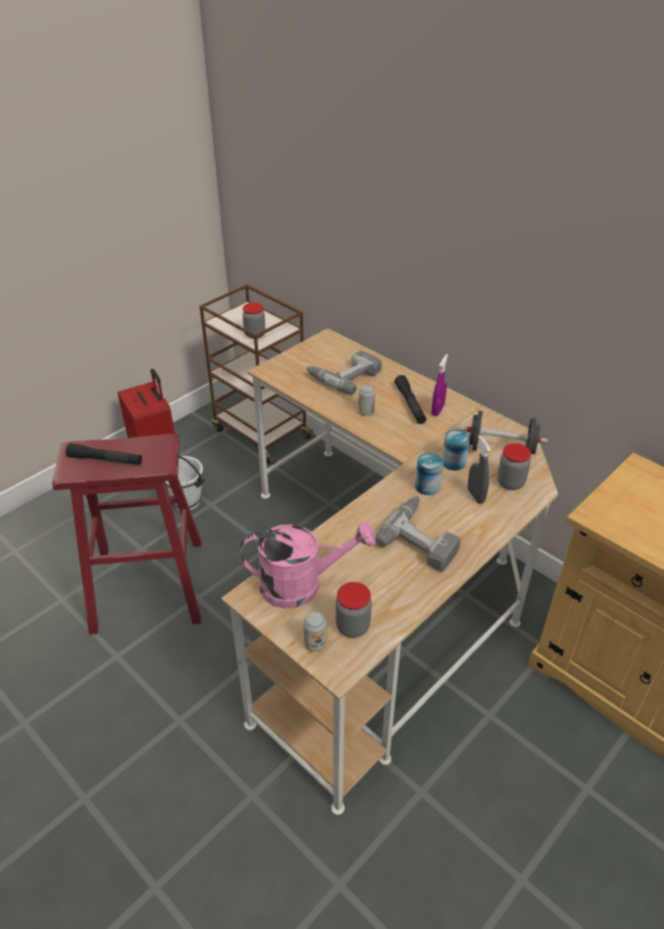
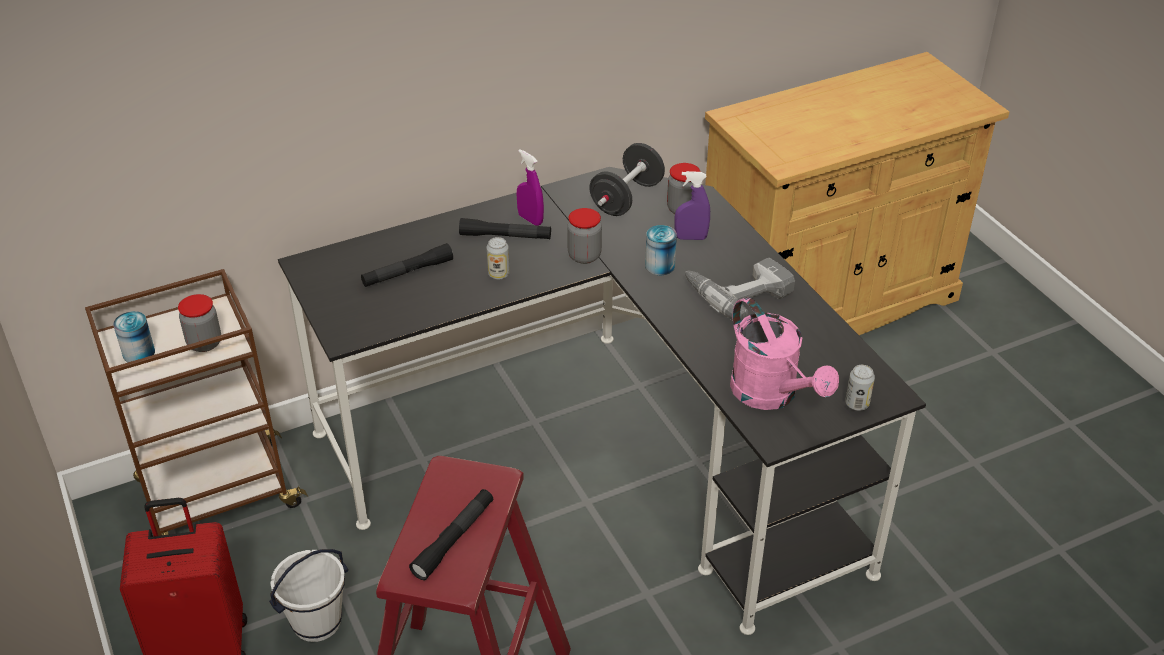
camera: 70 degrees left, 0 degrees up
beige desk [221,328,558,815] -> black desk [278,167,926,635]
pink watering can [240,522,376,609] -> pink watering can turned 135 degrees clockwise [730,297,839,410]
power drill [307,350,382,395] -> black flashlight [361,243,453,287]
jar [336,582,372,637] -> jar moved to [567,208,602,264]
can [442,430,470,471] -> can moved to [113,311,155,362]
grey spray bottle [468,435,491,504] -> purple spray bottle [674,171,710,240]

